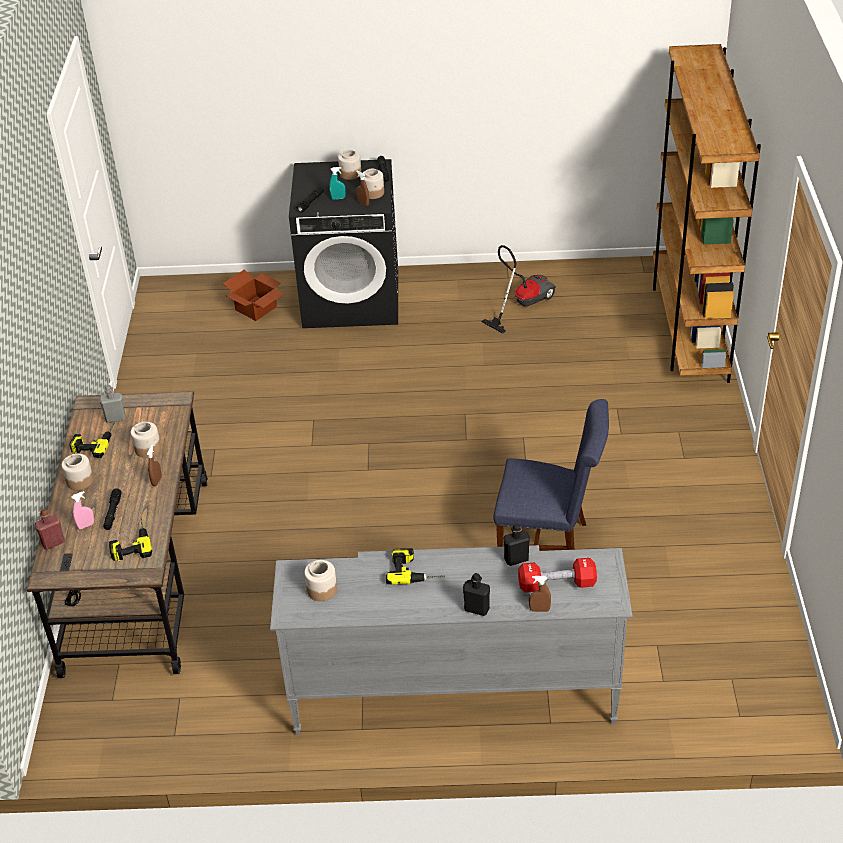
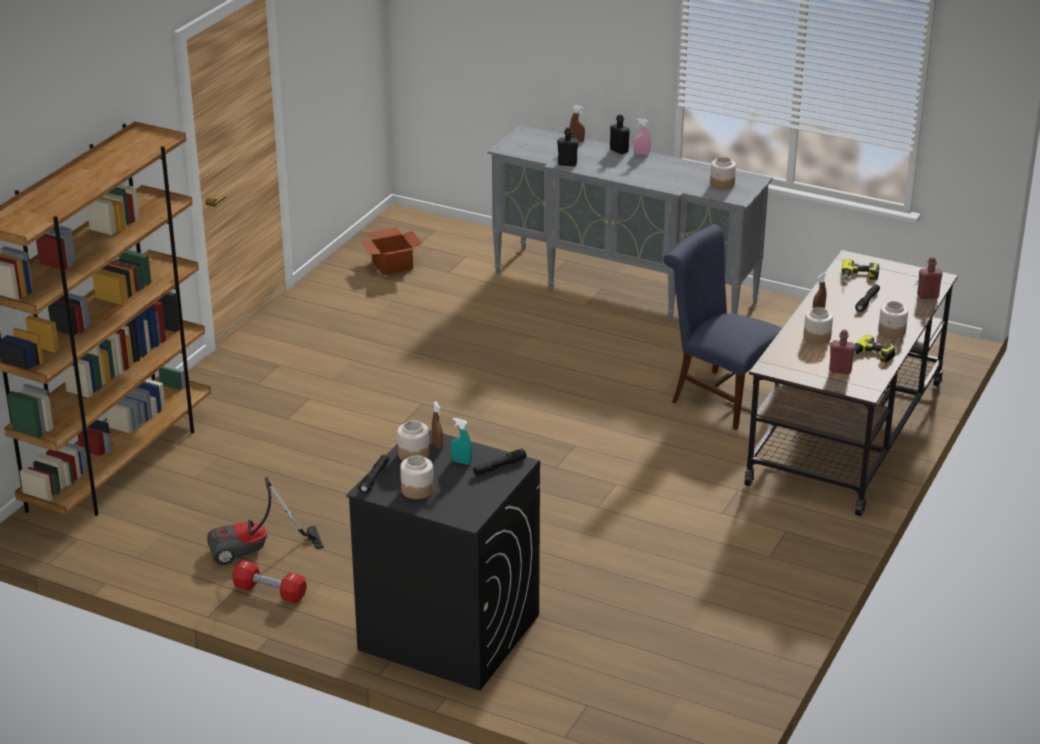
camera: 155 degrees left, 10 degrees down
pink spray bottle [71,491,94,529] -> pink spray bottle moved to [634,119,651,155]
grey bottle [99,385,126,423] -> red bottle [829,329,855,374]
cardboard box [223,270,285,321] -> cardboard box moved to [361,227,422,275]
power drill [386,548,445,585] -> none
blue chair [493,399,609,551] -> blue chair moved to [663,224,782,430]
red dumbbell [518,558,597,593] -> red dumbbell moved to [233,560,307,603]

